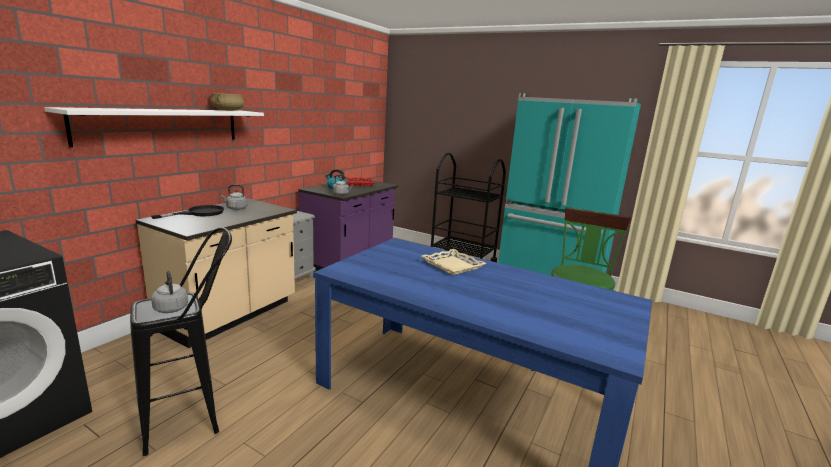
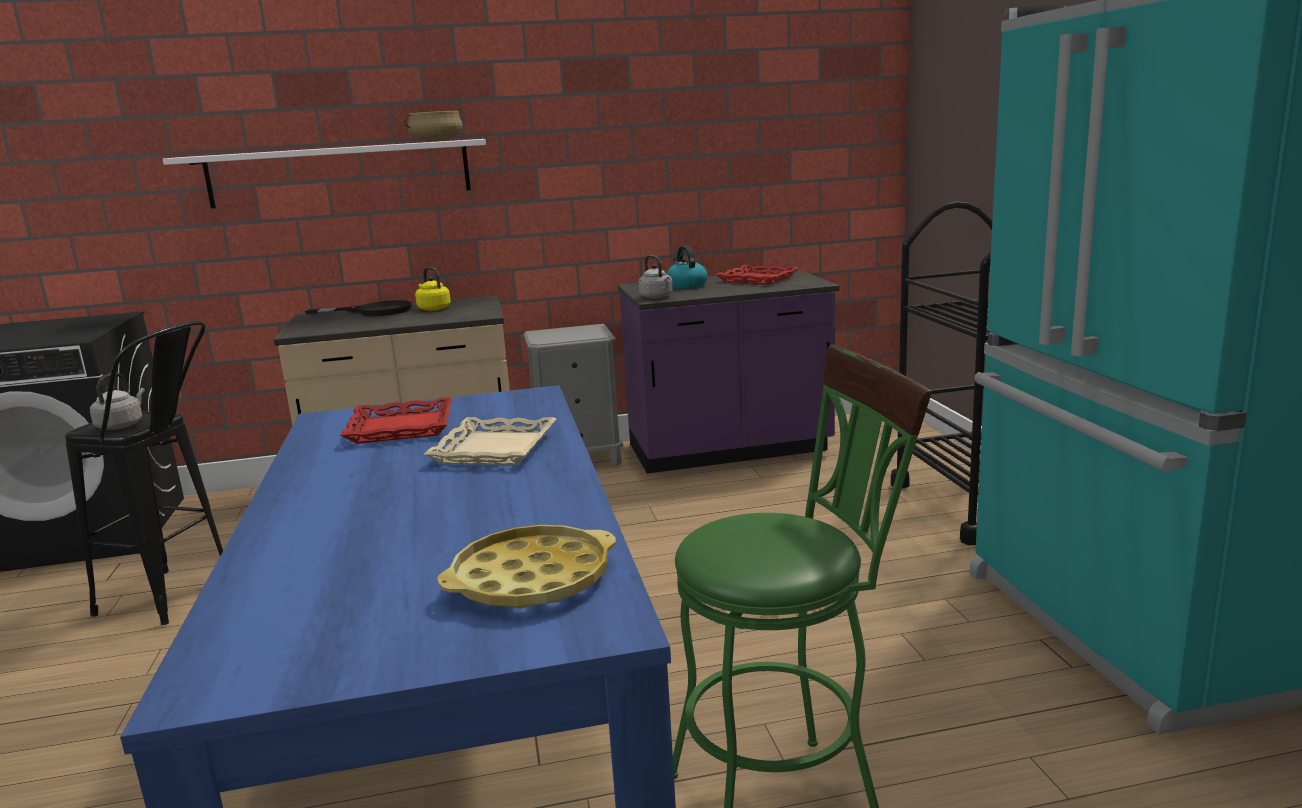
camera: 50 degrees right, 0 degrees up
grey kettle [221,185,247,210] -> yellow kettle [415,267,451,311]
none -> red tray [340,397,453,444]
none -> yellow tray [437,525,616,609]

